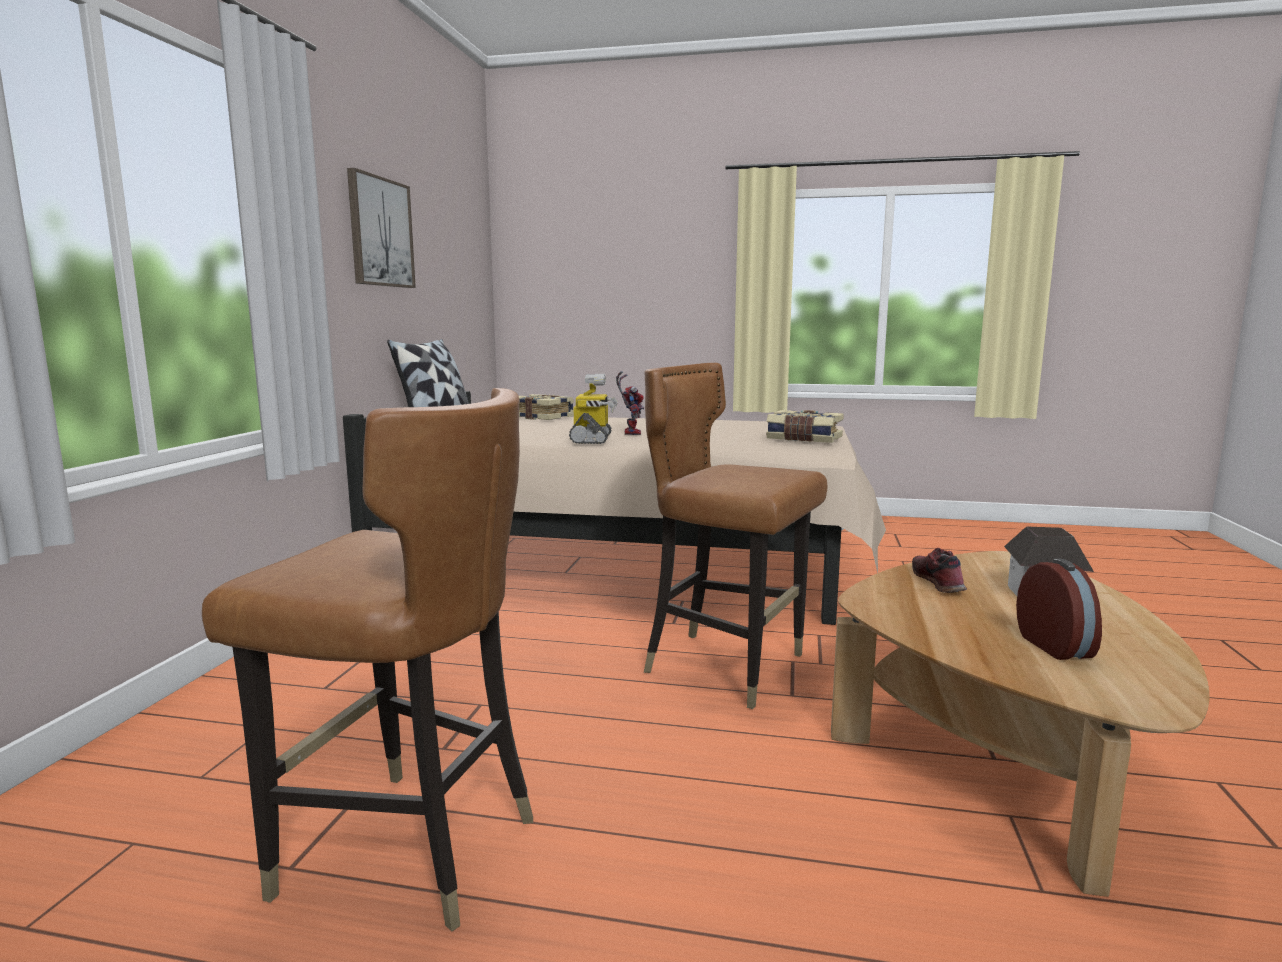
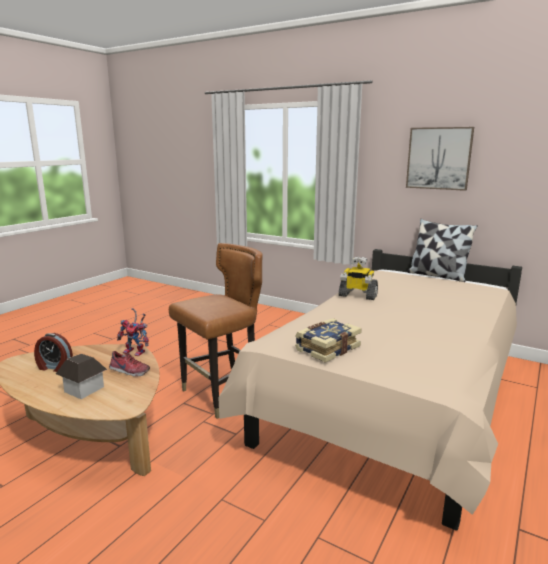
camera: 110 degrees right, 5 degrees up
brown chair [202,388,533,931] -> none
book [519,394,574,420] -> none
toy robot [616,371,644,435] -> toy robot moved to [117,308,149,356]

